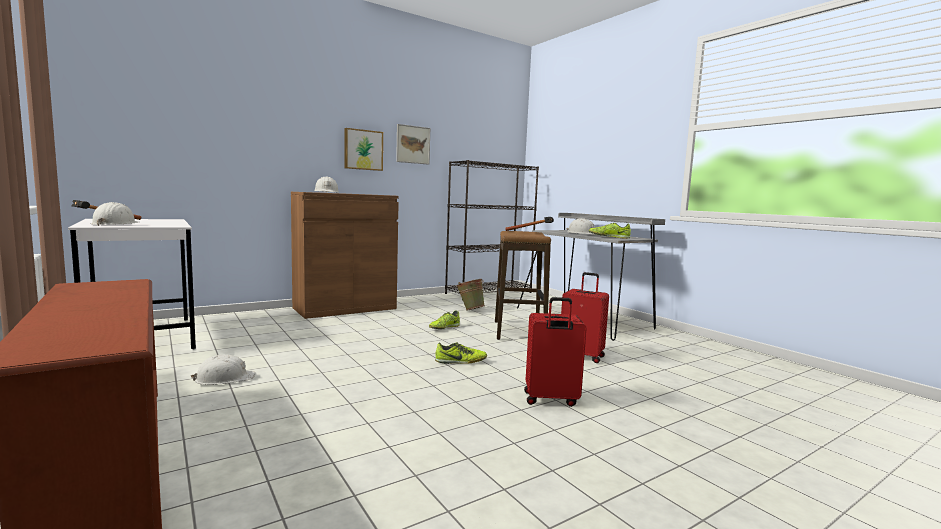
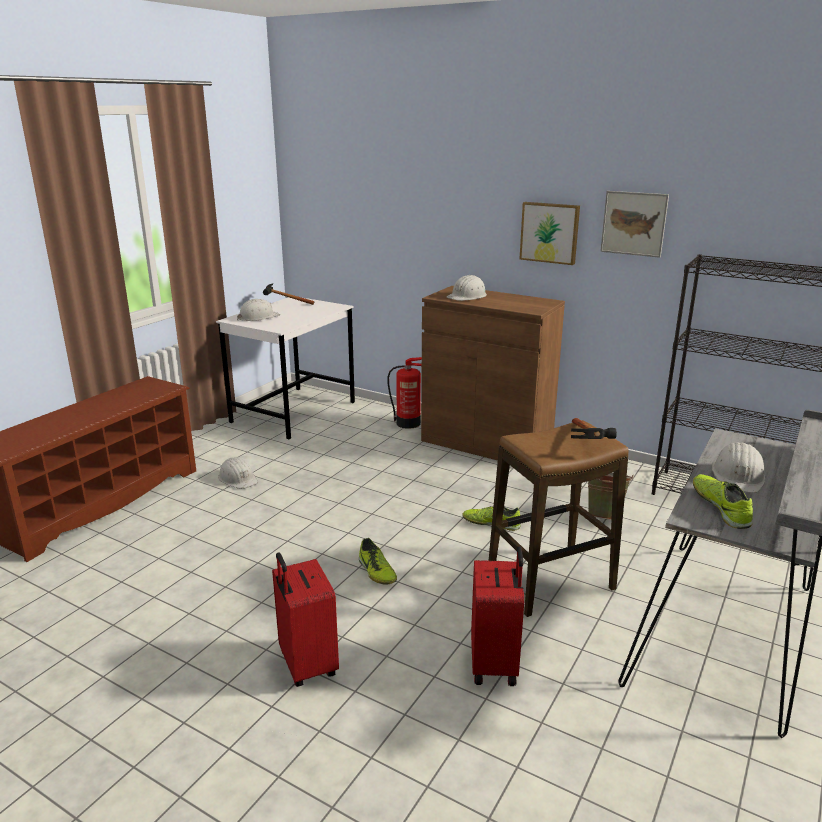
camera: 65 degrees right, 15 degrees up
none -> fire extinguisher [387,357,422,429]

